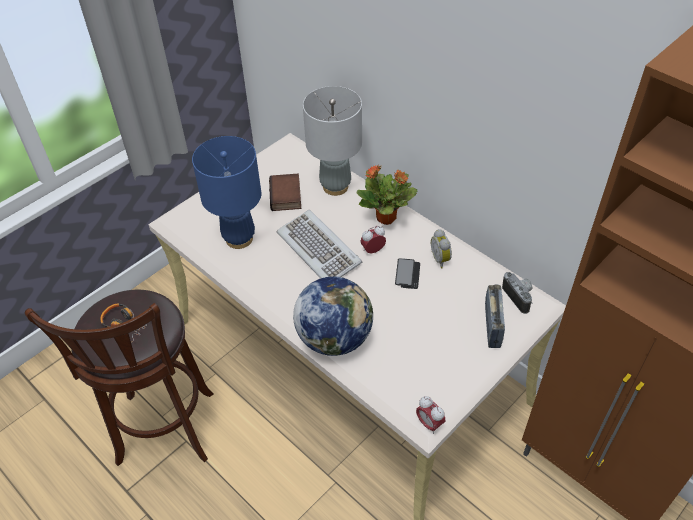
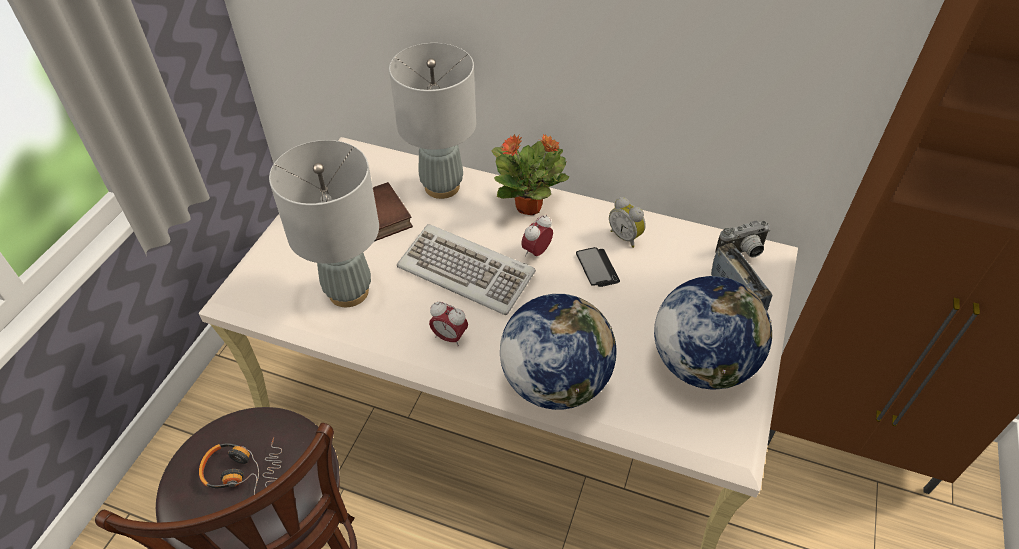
camera: 25 degrees left, 0 degrees up
blue table lamp [192,136,261,249] -> grey table lamp [269,140,379,307]
alarm clock [416,396,445,434] -> alarm clock moved to [429,302,468,346]
camera [502,272,532,314] -> camera turned 120 degrees clockwise [715,220,770,258]
none -> globe [654,276,772,390]

